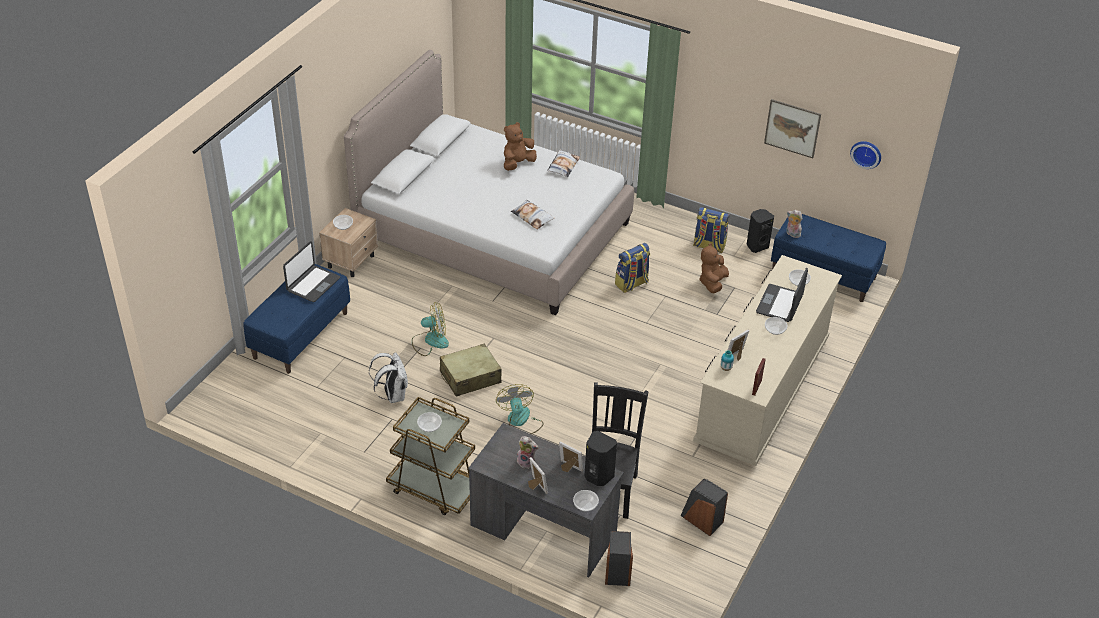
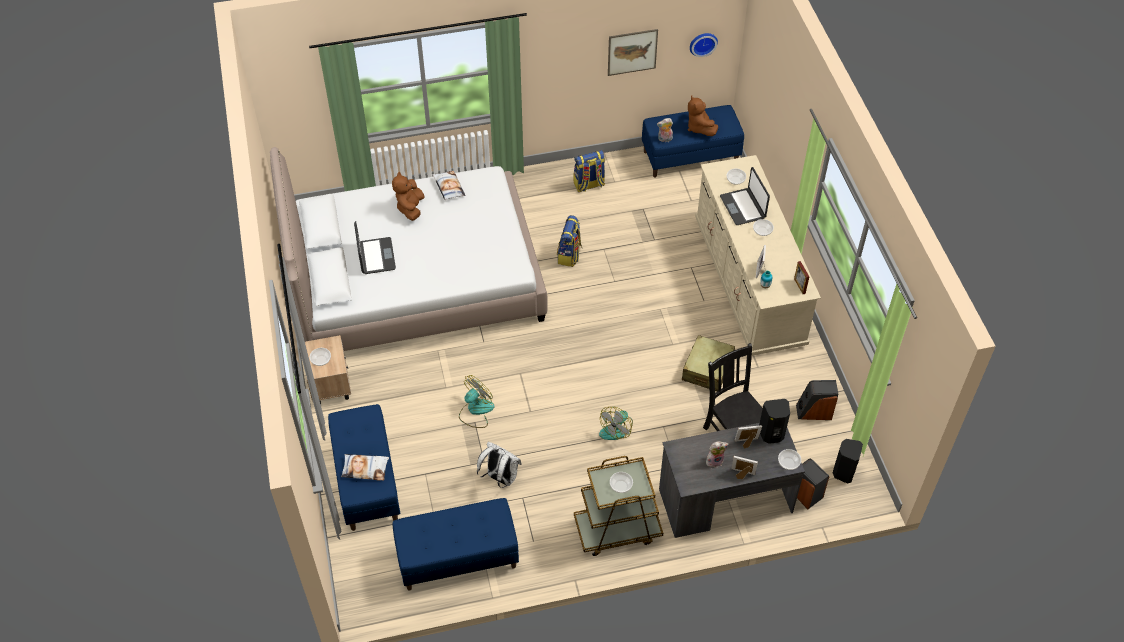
camera: 40 degrees left, 10 degrees up
laptop [283,241,340,302] -> laptop moved to [354,221,396,274]
beige suitcase [440,344,502,397] -> beige suitcase moved to [682,335,735,391]
fan [496,384,544,434] -> fan turned 90 degrees counterclockwise [599,406,633,440]
pillow [511,200,555,230] -> pillow moved to [341,454,389,480]
brown plush toy [699,243,729,293] -> brown plush toy moved to [688,95,718,136]
black speaker [746,209,774,253] -> black speaker moved to [833,439,863,484]
none -> blue bench [393,498,519,590]

